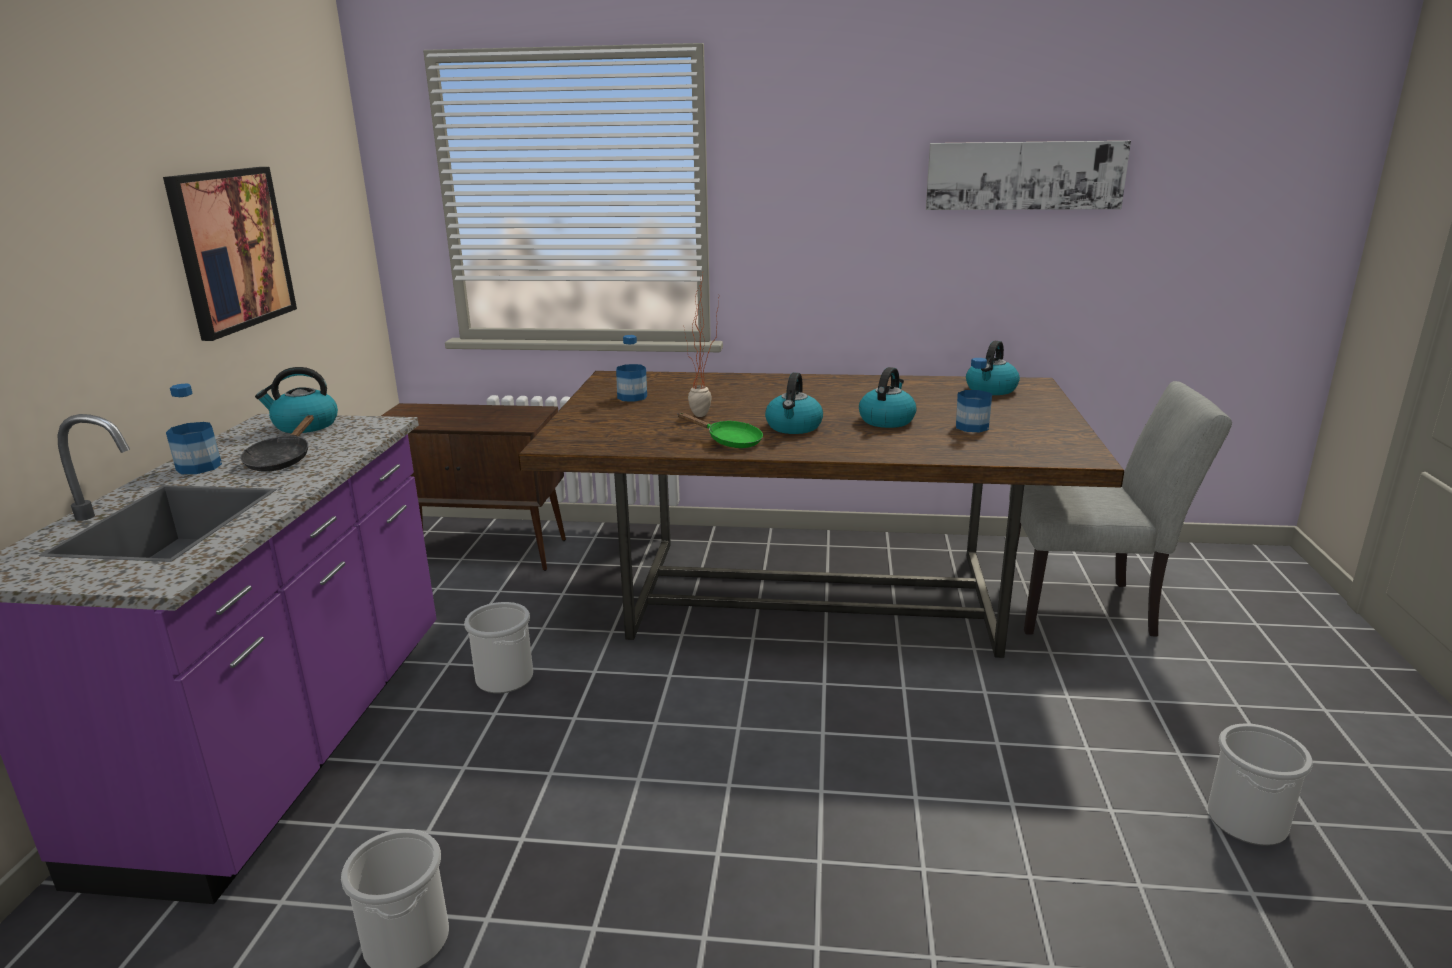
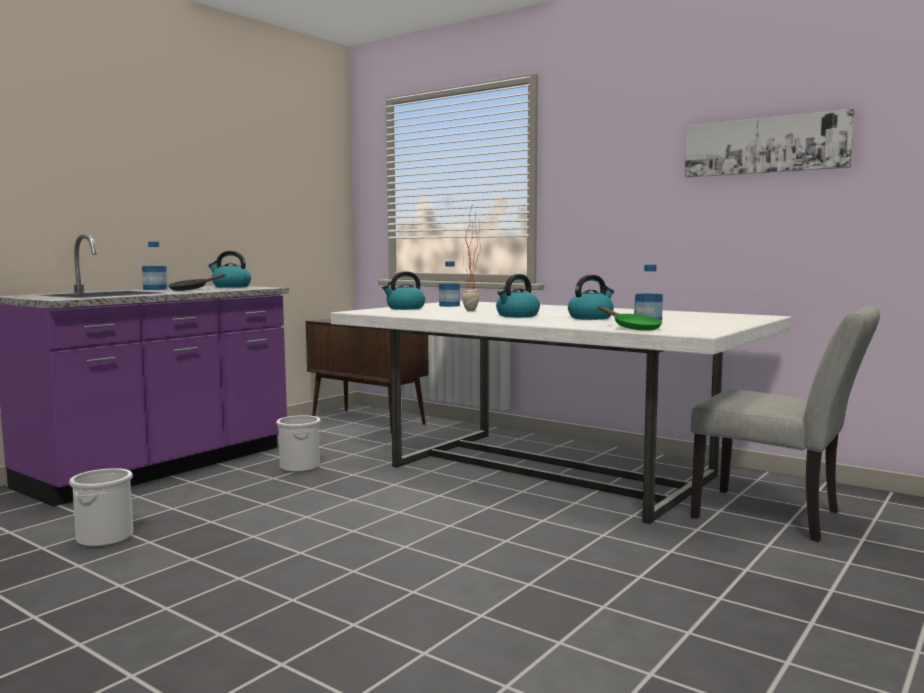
camera: 30 degrees right, 15 degrees down
picture [163,167,297,341] -> none
brown dining table [518,371,1124,658] -> white dining table [331,301,792,524]
green frying pan [678,412,763,448] -> green frying pan moved to [598,306,662,331]
kettle [966,341,1020,395] -> kettle moved to [382,271,425,310]
bucket [1208,723,1313,846] -> none

